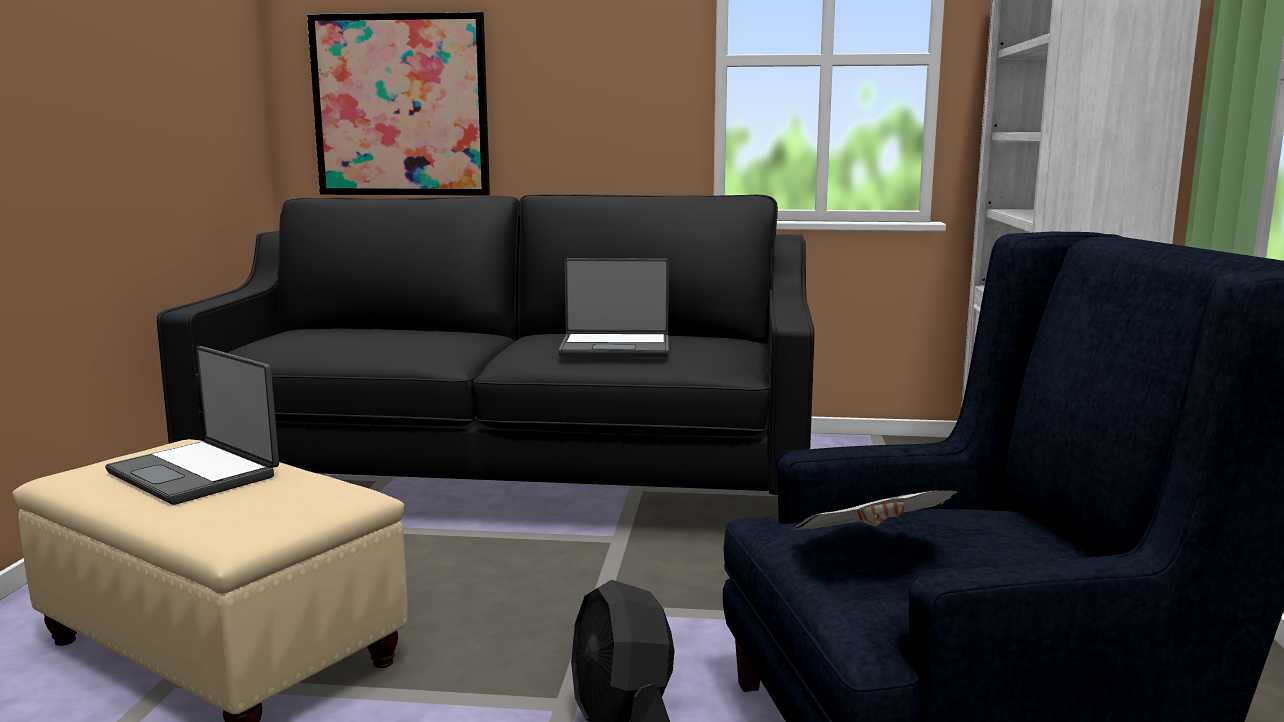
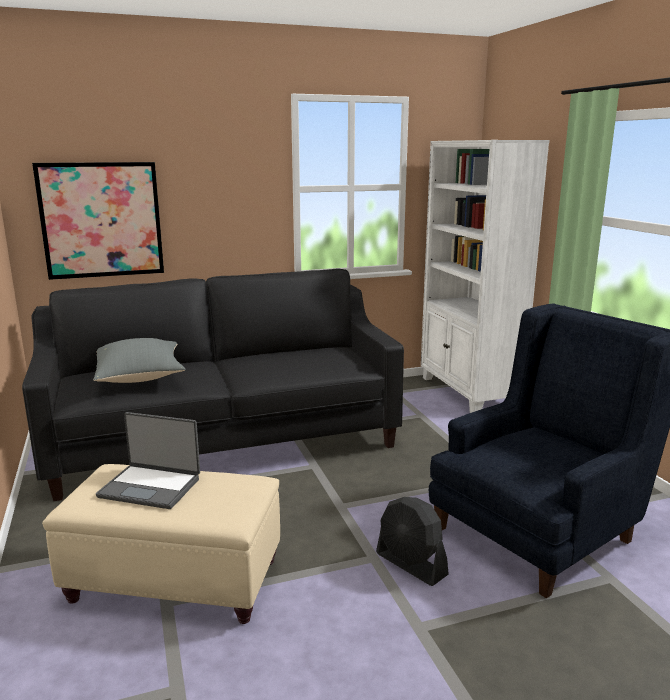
camera: 25 degrees left, 5 degrees up
laptop [558,258,669,357] -> none
newspaper [792,490,958,530] -> none
none -> grey pillow [93,338,185,383]

